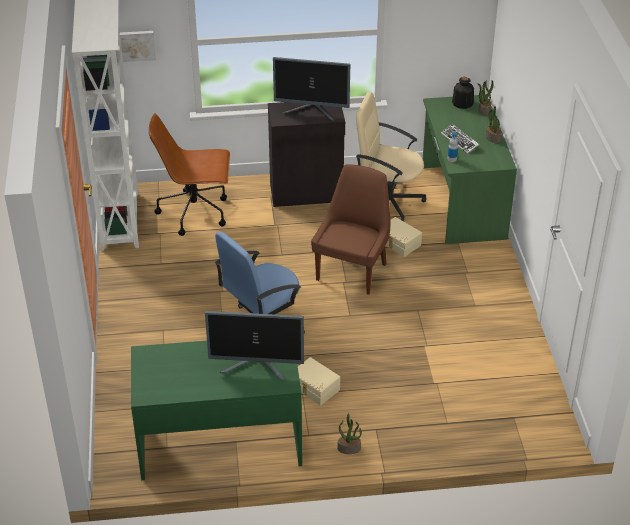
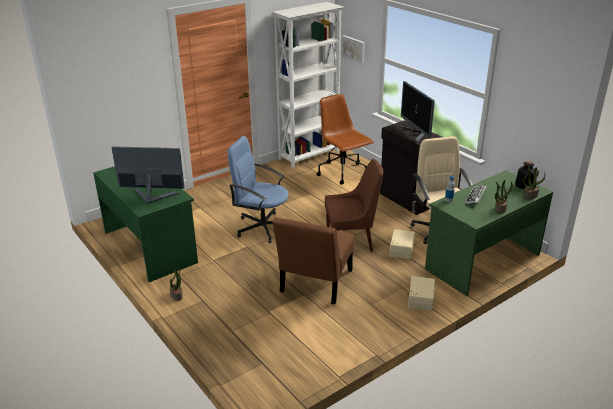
camera: 60 degrees right, 10 degrees down
monitor [205,311,304,380] -> monitor turned 120 degrees clockwise [112,146,185,204]
beige storage box [298,357,340,405] -> beige storage box moved to [407,276,435,311]
none -> brown chair [272,217,354,304]

